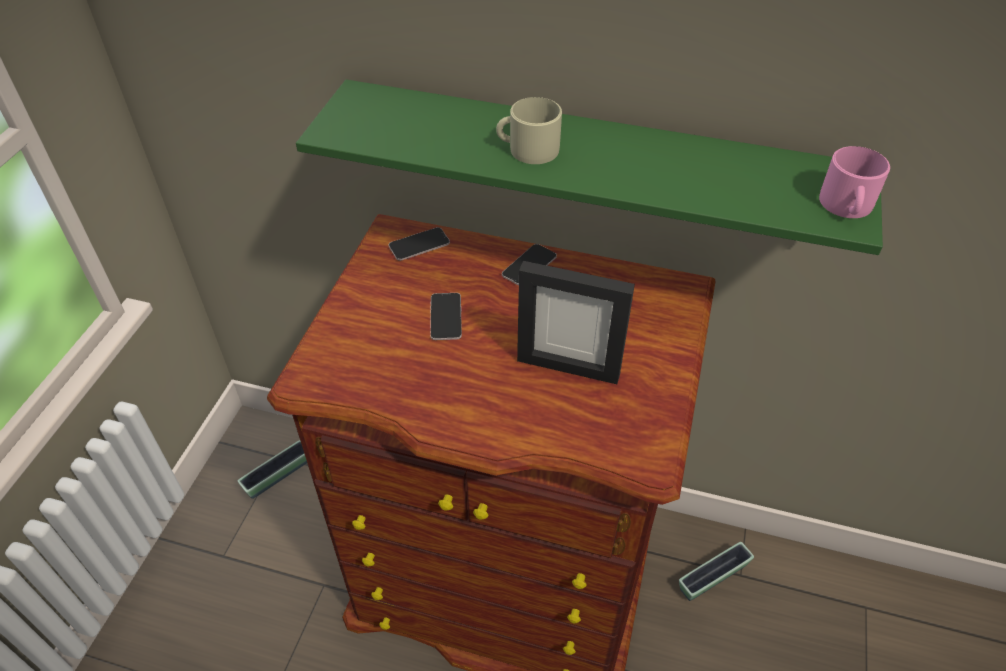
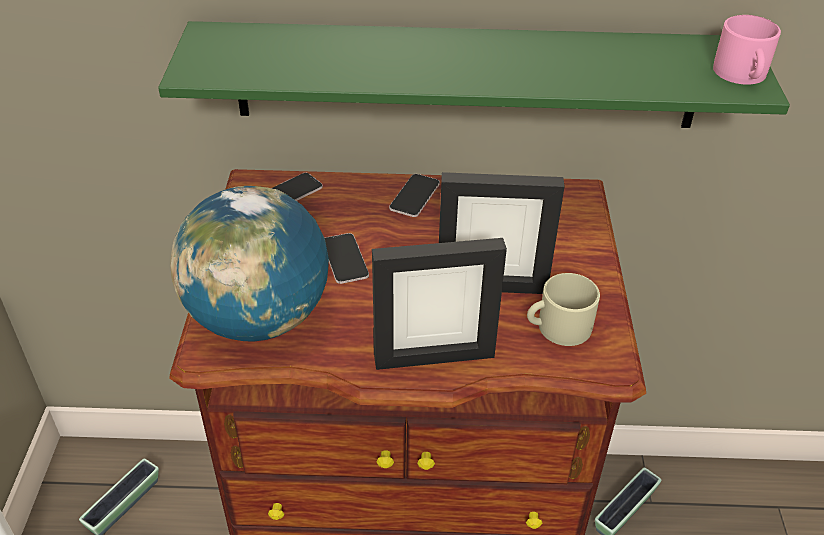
camera: 15 degrees left, 5 degrees down
beige mug [496,97,562,164] -> beige mug moved to [527,273,600,346]
none -> globe [171,186,329,341]
none -> picture frame [372,238,507,370]

